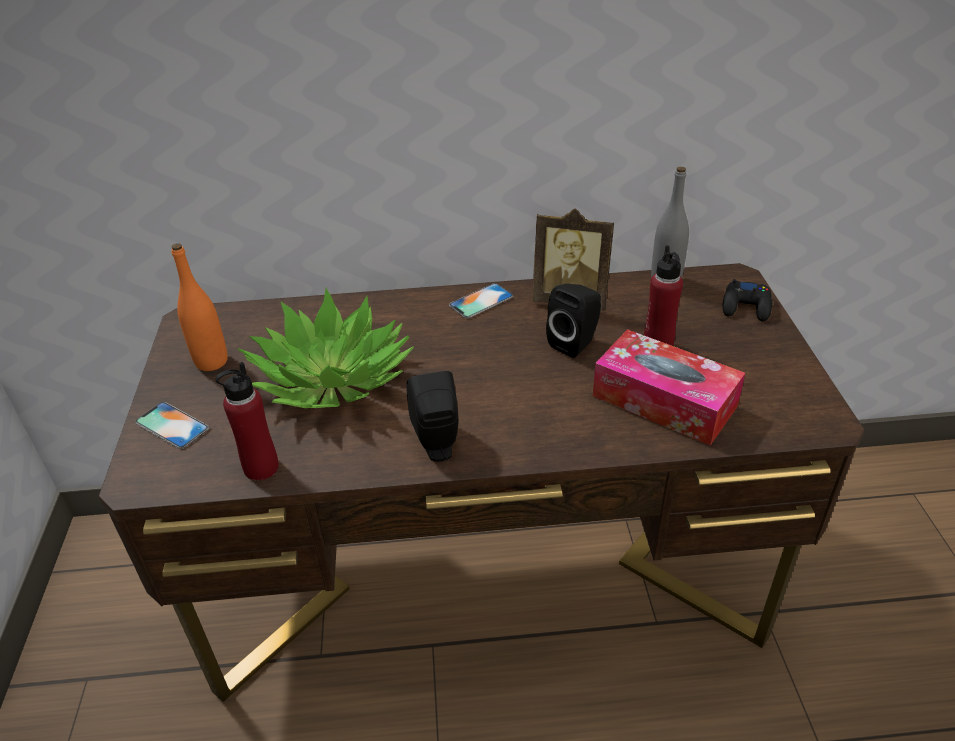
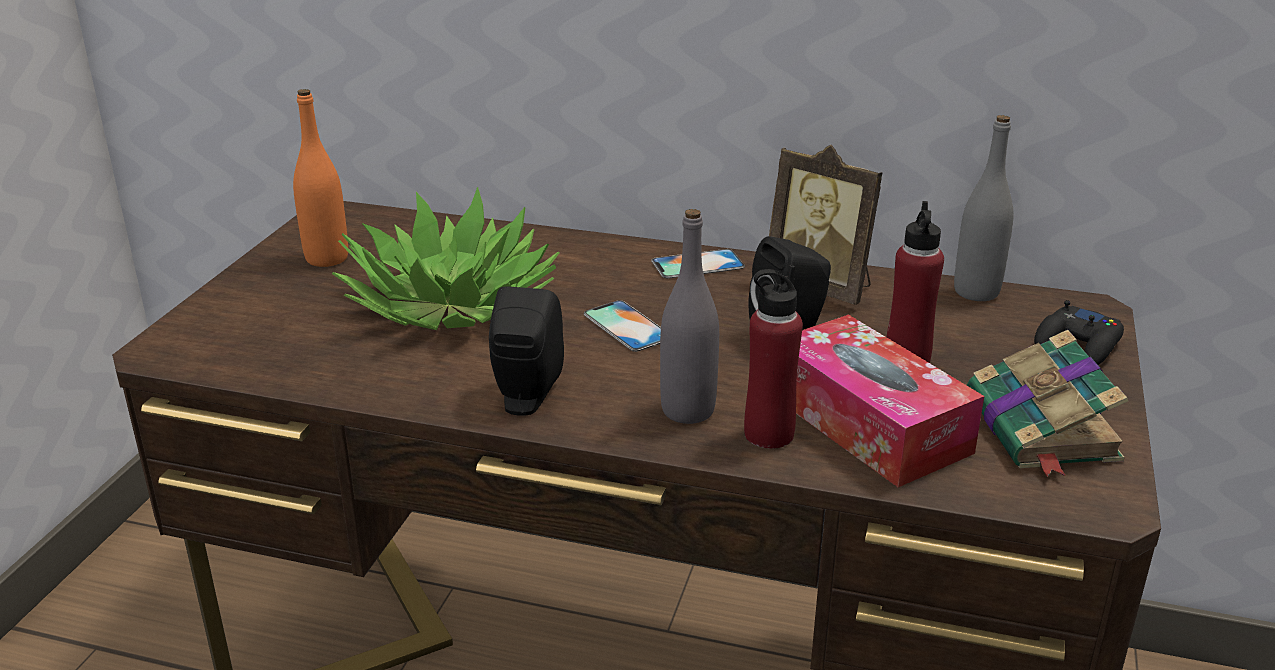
camera: 20 degrees right, 10 degrees down
phone [135,402,209,449] -> phone moved to [584,300,661,352]
red bottle [215,362,279,481] -> red bottle moved to [744,265,803,449]
none -> grey bottle [660,209,719,424]
none -> book [967,330,1128,477]

